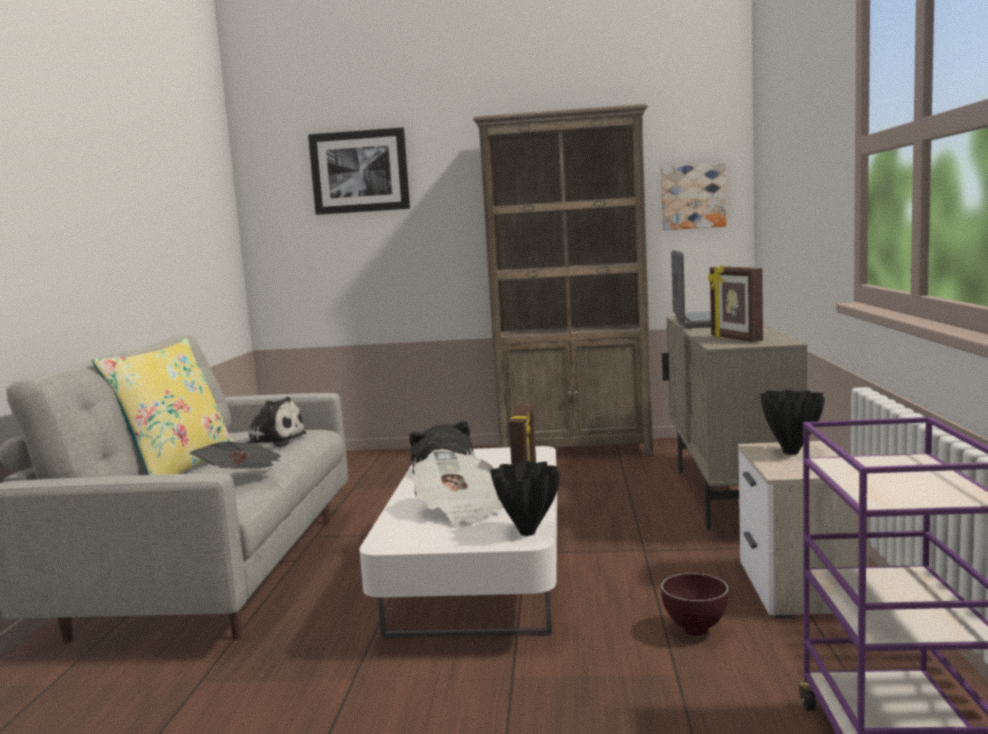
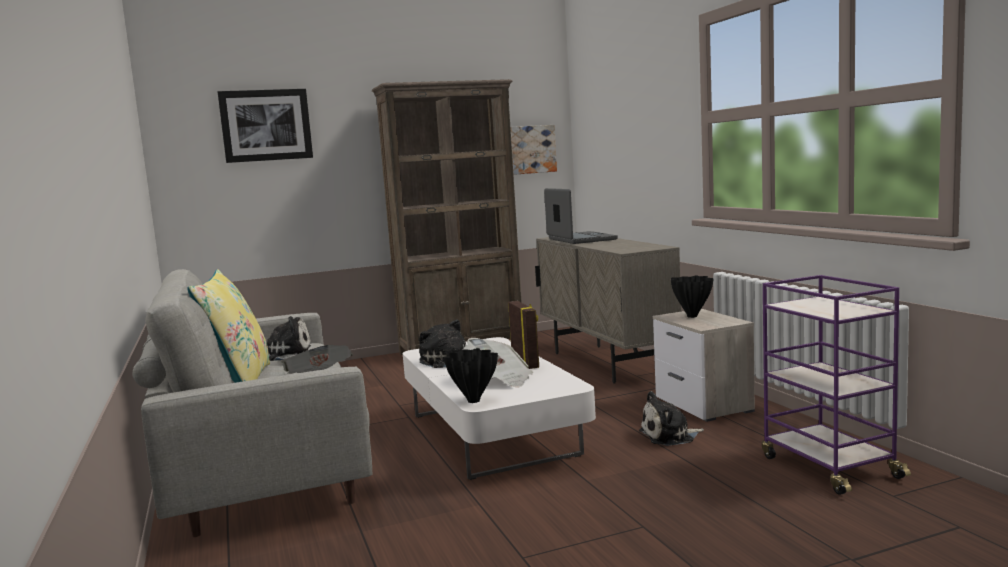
camera: 25 degrees left, 0 degrees up
black vase [490,461,560,536] -> black vase moved to [444,348,498,403]
brown bowl [661,573,729,636] -> plush toy [639,391,704,446]
picture frame [708,265,763,342] -> none

